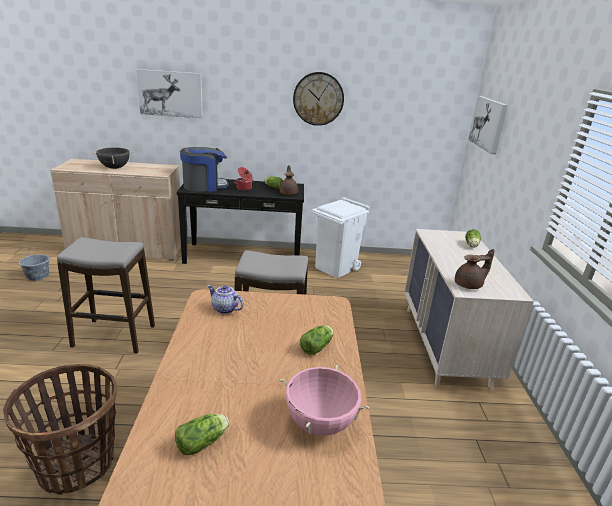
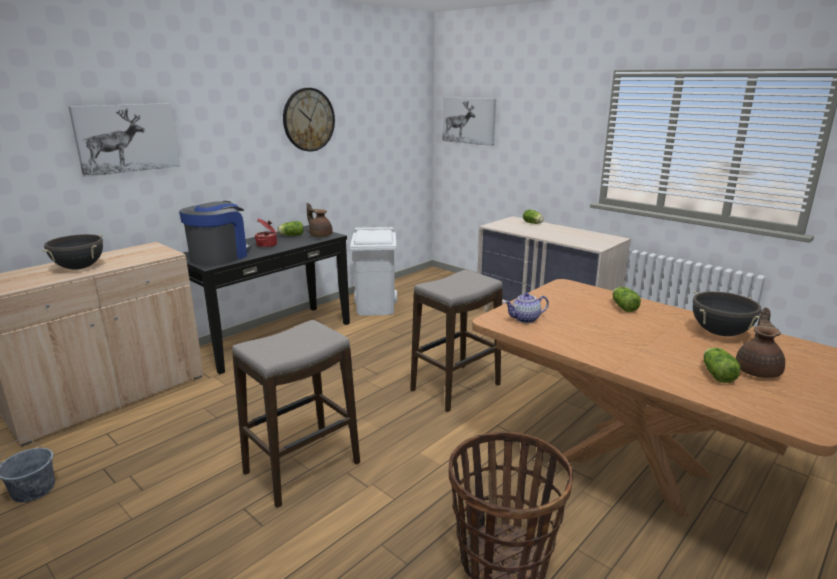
camera: 45 degrees left, 5 degrees down
pink cooking pot [280,365,370,436] -> black cooking pot [693,291,761,336]
brown teapot [455,249,495,289] -> brown teapot moved to [736,307,785,378]

